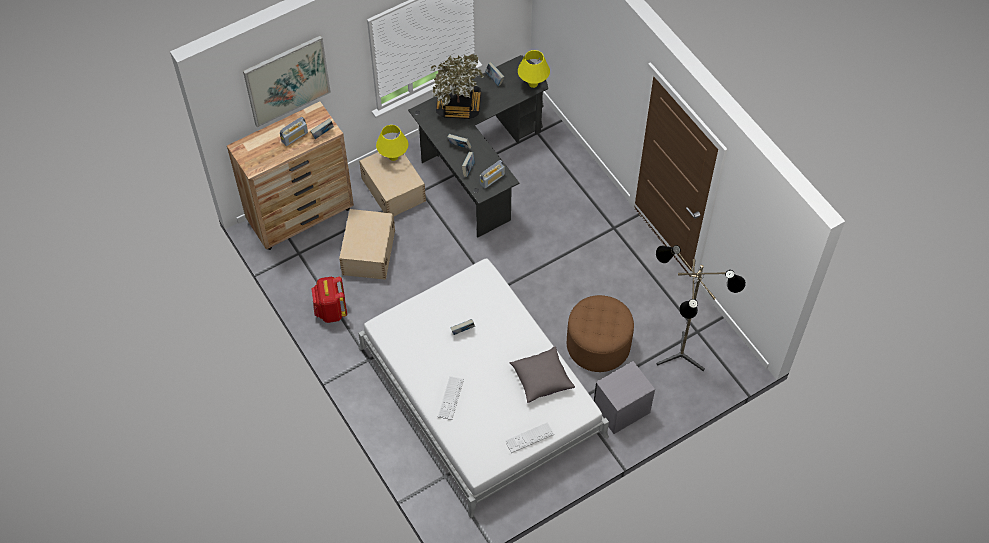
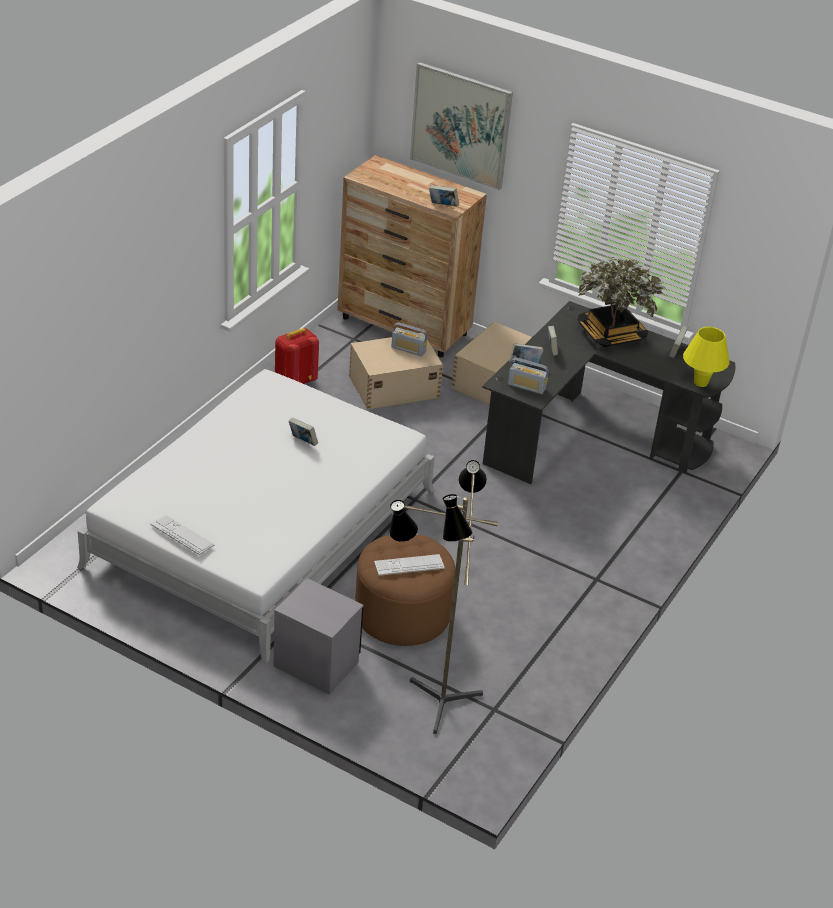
camera: 60 degrees right, 20 degrees down
radio [280,117,308,146] -> radio moved to [392,322,427,356]
yellow table lamp [376,125,409,161] -> none
keyboard [438,376,464,420] -> keyboard moved to [374,554,445,575]
grey pillow [509,346,575,403] -> none

